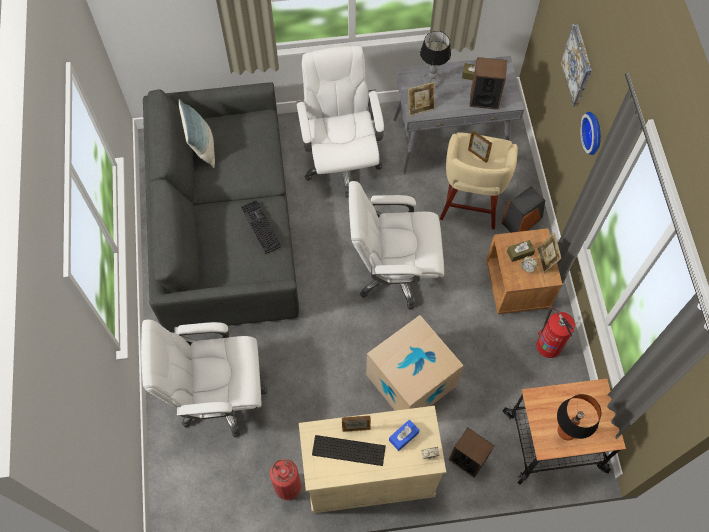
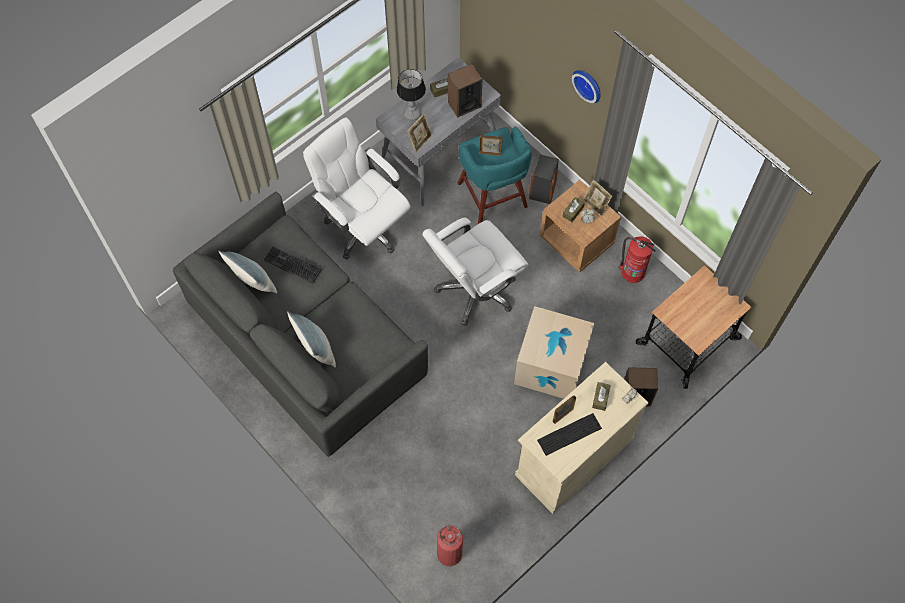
camera: 35 degrees left, 0 degrees up
white office chair [141,320,267,437] -> none
keyboard [241,200,282,254] -> keyboard moved to [264,247,321,284]
fire extinguisher [270,459,301,500] -> fire extinguisher moved to [437,525,463,566]
blue tissue box [389,420,419,451] -> brown tissue box [592,382,611,411]
beige stool [440,132,518,229] -> turquoise stool [458,127,532,224]
table lamp [557,394,601,440] -> none
picture [560,24,592,107] -> none
none -> pillow [287,311,336,367]

